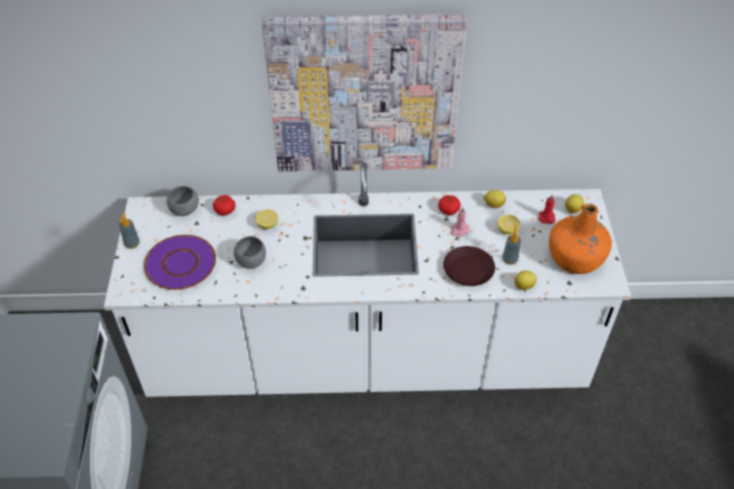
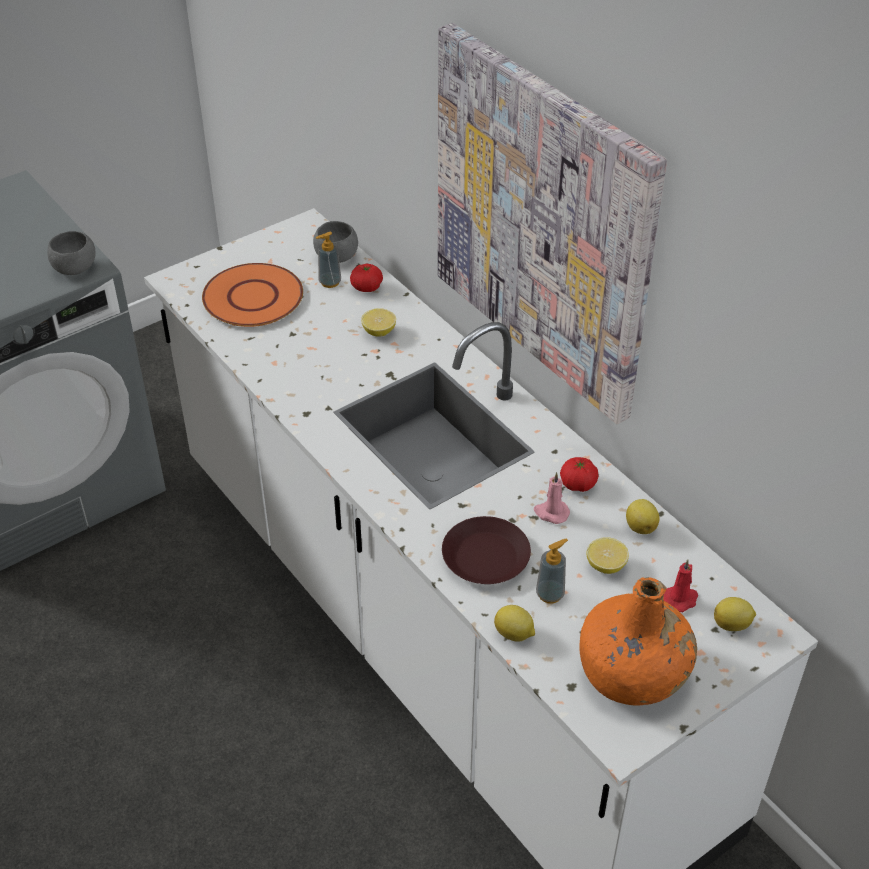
camera: 55 degrees right, 5 degrees down
soap dispenser [119,213,140,249] -> soap dispenser moved to [316,232,341,288]
purple plate [144,235,216,290] -> orange plate [202,263,303,327]
grey bowl [234,236,266,269] -> grey bowl moved to [47,231,96,275]

